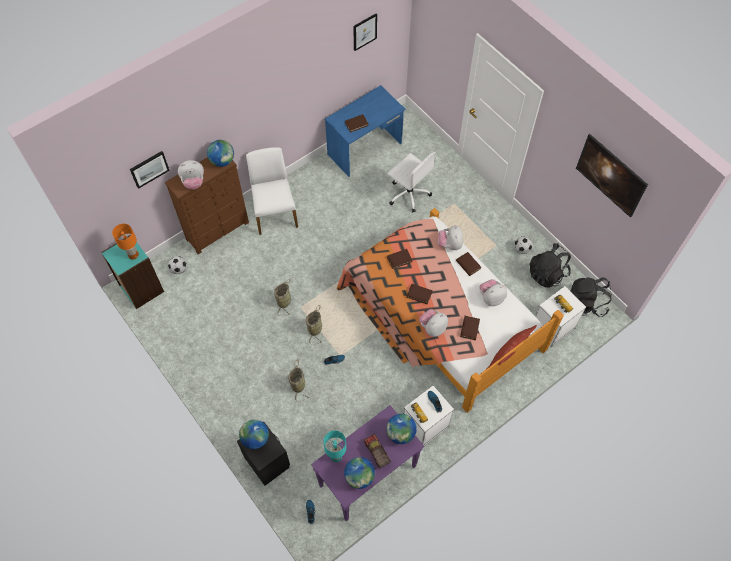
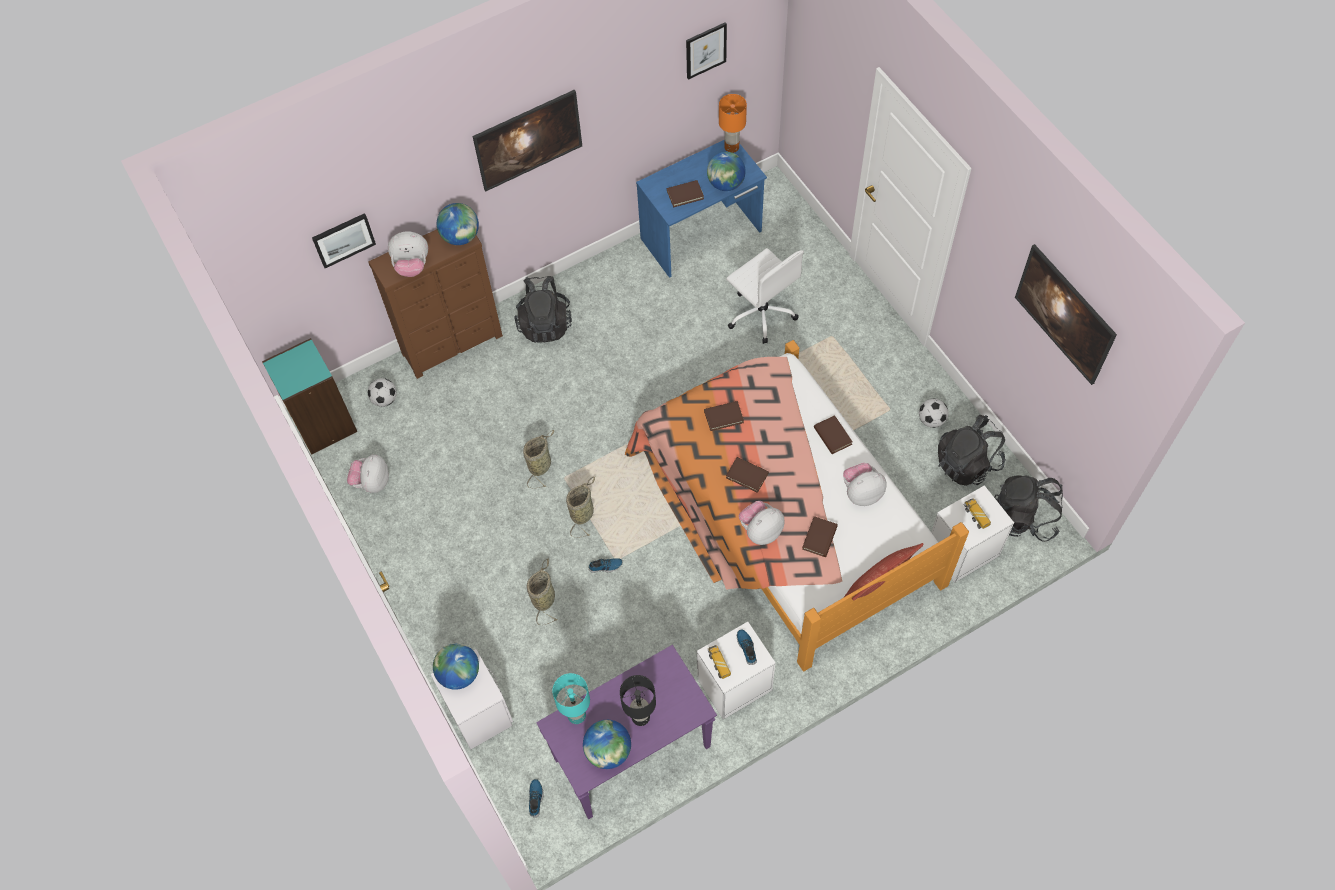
camera: 10 degrees right, 0 degrees up
orange table lamp [112,224,139,260] -> orange table lamp moved to [719,94,747,153]
black nightstand [237,422,290,486] -> white nightstand [430,649,513,750]
white chair [246,147,298,235] -> black backpack [515,276,572,343]
toy truck [364,434,391,468] -> black table lamp [620,675,656,726]
globe [387,414,417,444] -> globe moved to [707,152,746,191]
plush toy [438,225,463,250] -> plush toy moved to [347,455,389,493]
none -> picture [473,90,582,192]

